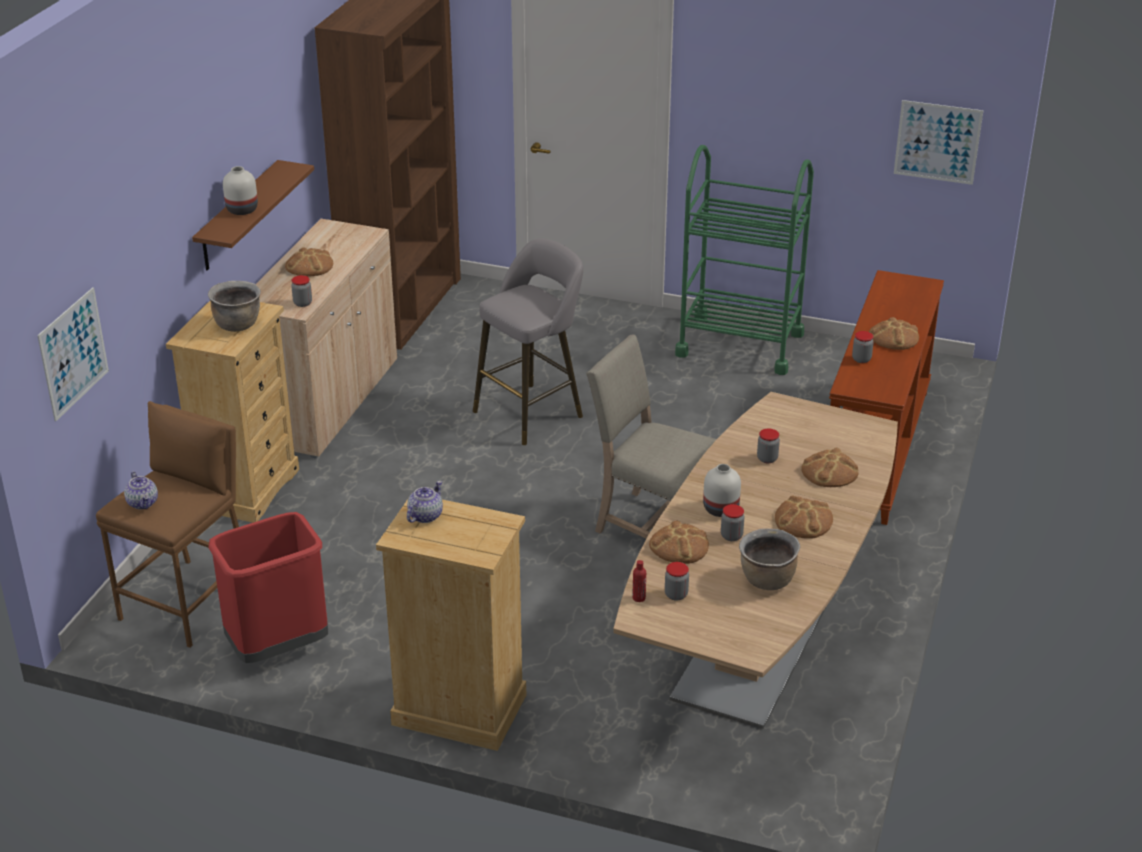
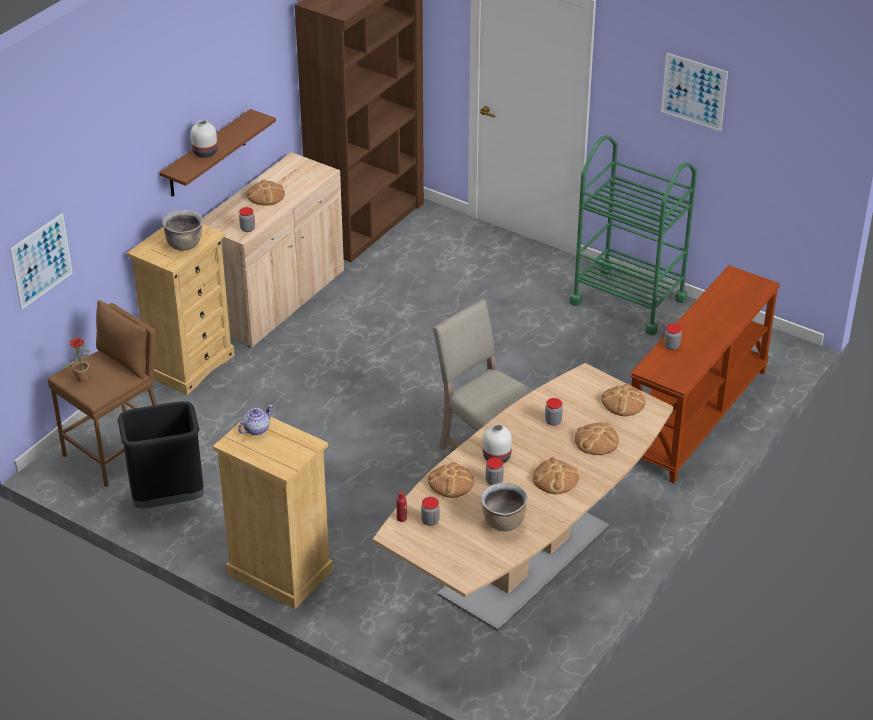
camera: 15 degrees right, 5 degrees up
teapot [124,471,158,509] -> potted plant [63,338,90,382]
red trash can [208,512,328,663] -> black trash can [118,401,204,508]
grey stool [473,238,583,445] -> none
bread [869,317,919,350] -> bread moved to [601,384,645,416]
picture [894,100,983,185] -> picture moved to [661,53,728,131]

